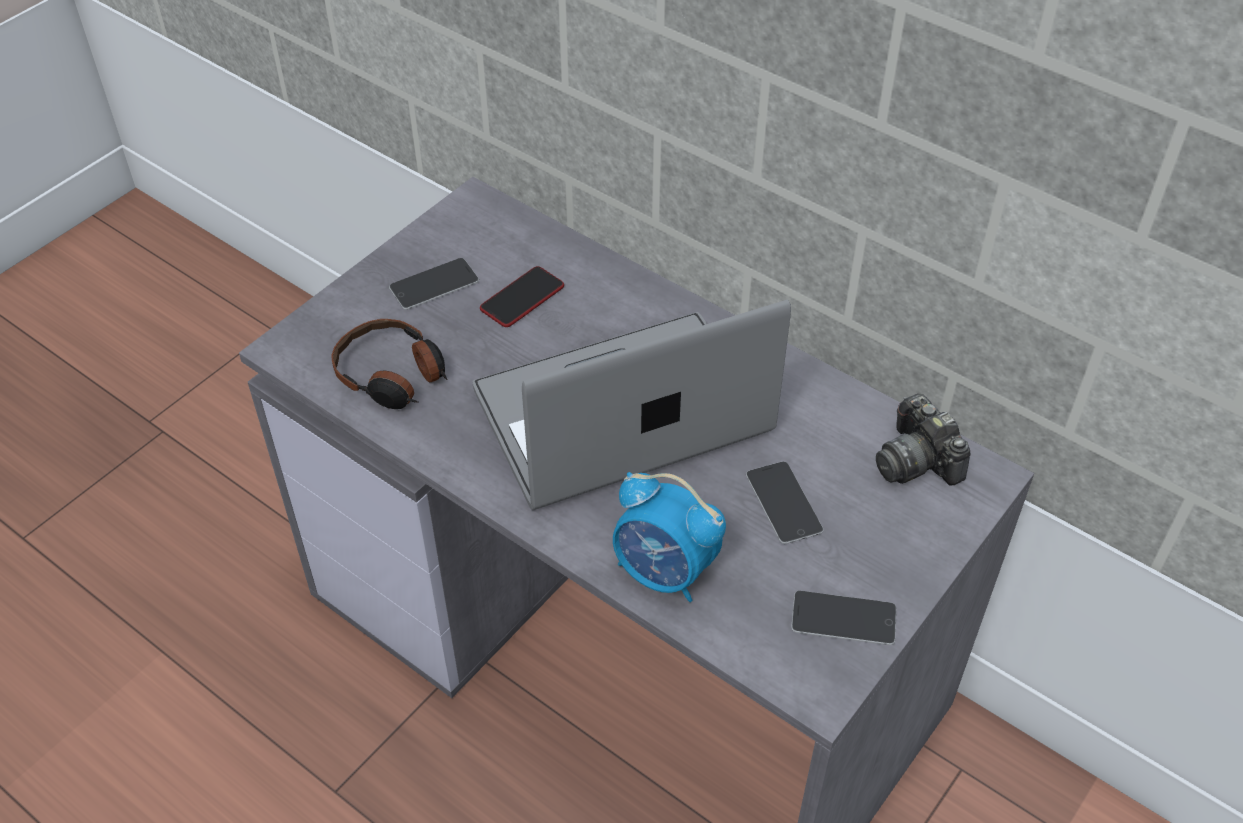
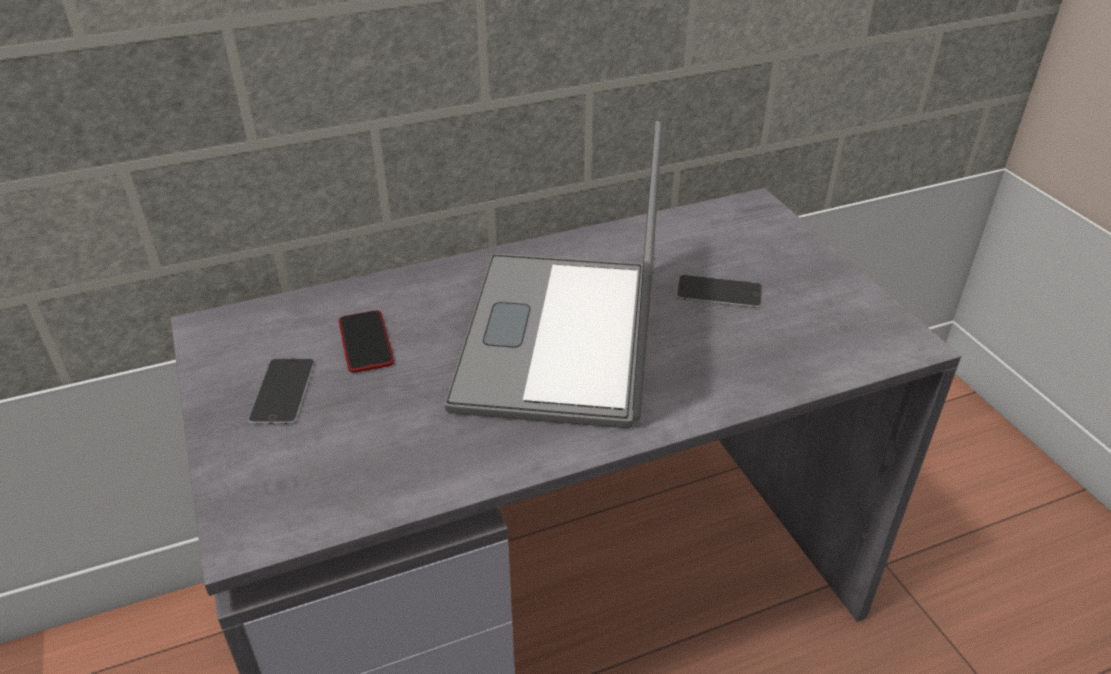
camera: 60 degrees left, 10 degrees down
headphones [332,319,447,409] -> none
alarm clock [613,472,726,602] -> none
phone [791,591,896,645] -> none
camera [876,394,971,485] -> none

